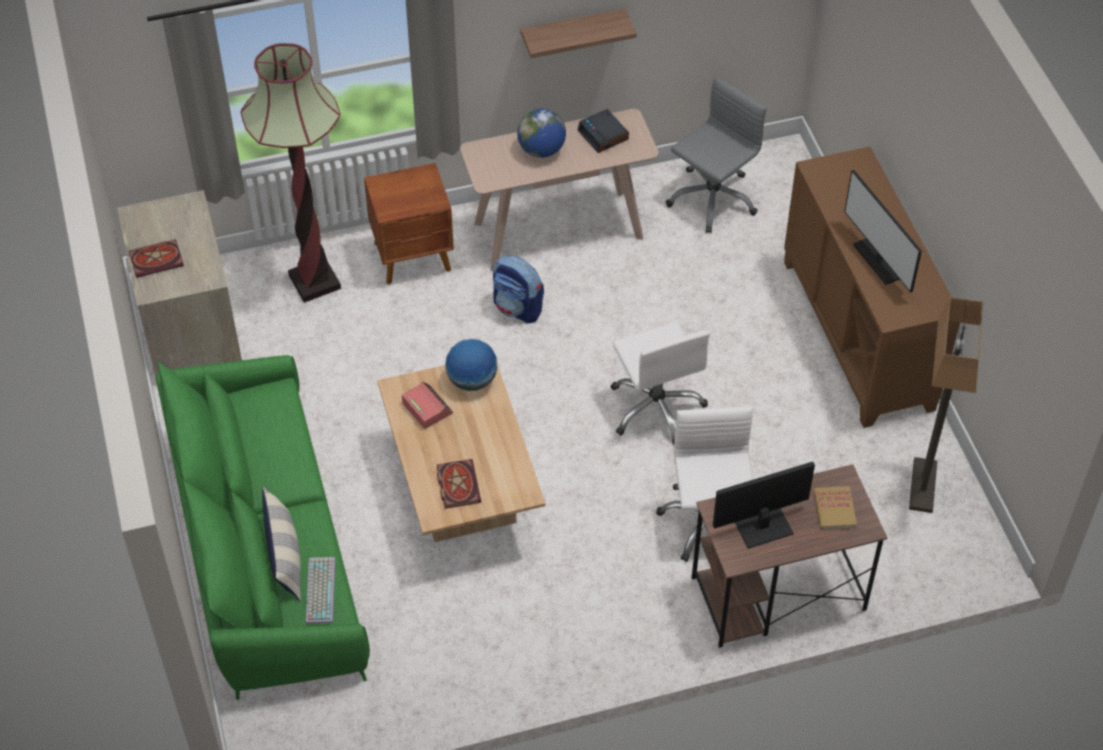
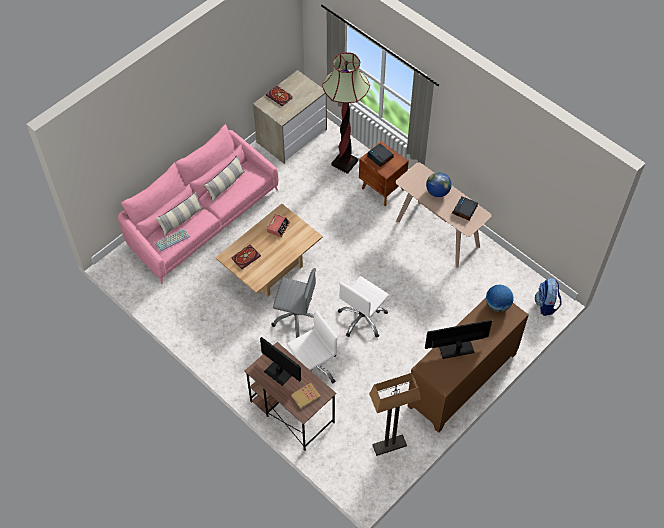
camera: 60 degrees right, 5 degrees up
green sofa [156,355,370,700] -> pink sofa [117,124,278,284]
globe [445,339,497,391] -> globe moved to [486,284,514,312]
backpack [493,255,544,324] -> backpack moved to [535,278,561,316]
shelf [520,8,637,58] -> none
grey office chair [666,76,767,233] -> grey office chair moved to [271,268,316,338]
monitor [844,169,922,293] -> monitor turned 45 degrees clockwise [425,320,492,359]
none -> pillow [204,155,245,202]
none -> alarm clock [367,143,394,167]

